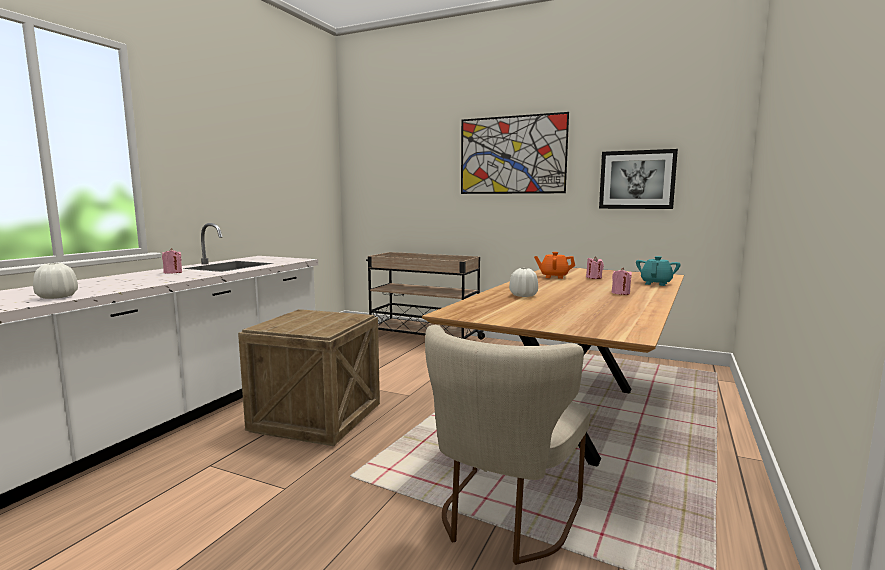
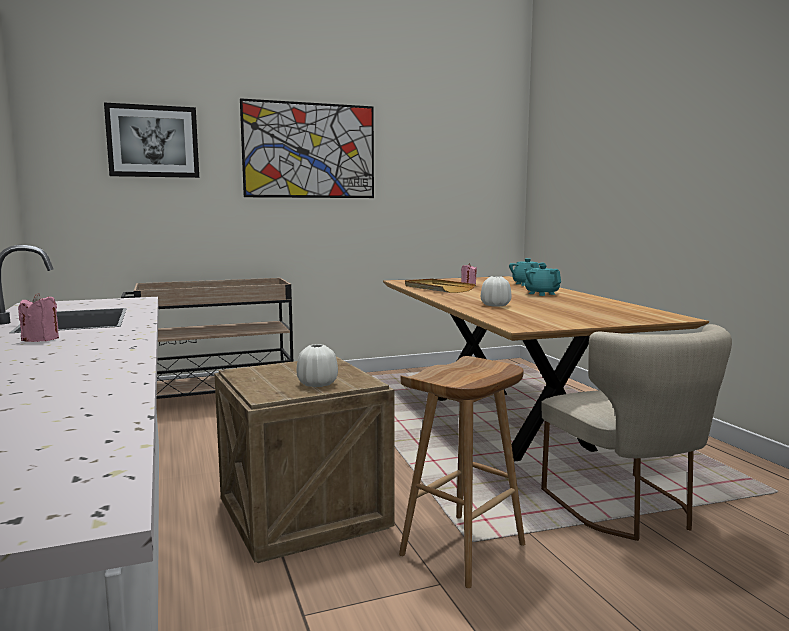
camera: 45 degrees left, 0 degrees up
white vase [33,263,78,299] -> white vase moved to [297,344,338,387]
orange teapot [534,252,575,279] -> beige tray [405,279,476,293]
picture [599,149,678,209] -> picture moved to [104,103,199,178]
pink candle [612,268,632,295] -> turquoise teapot [524,265,561,296]
none -> brown stool [399,356,525,588]

